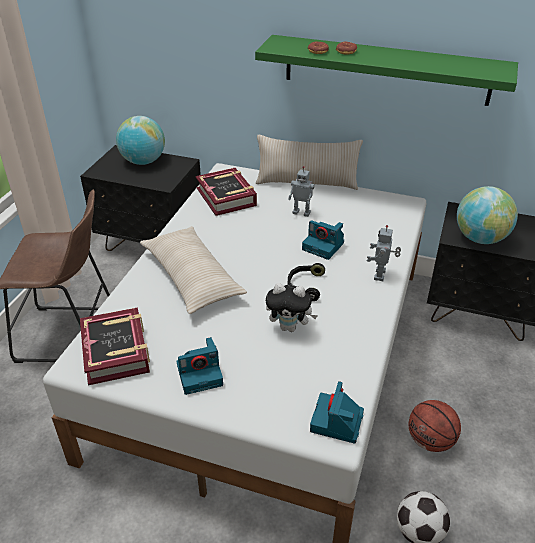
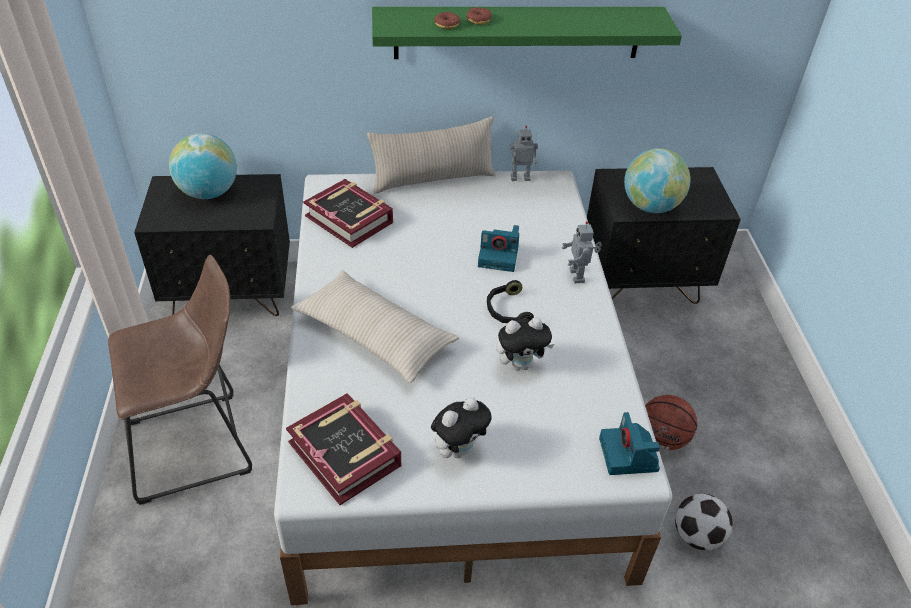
camera: 25 degrees left, 5 degrees up
camera [176,337,223,395] -> plush toy [431,397,492,458]
toy robot [288,166,315,217] -> toy robot moved to [510,126,538,181]

